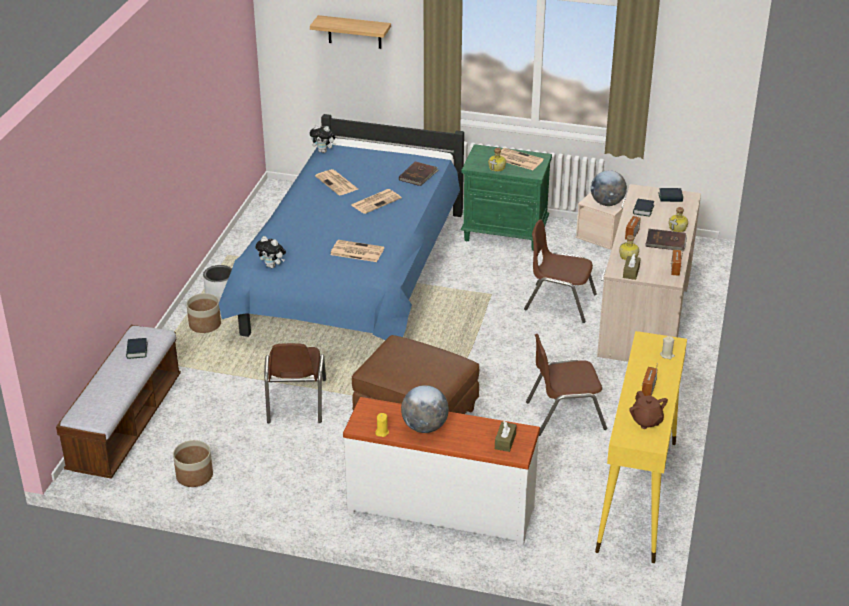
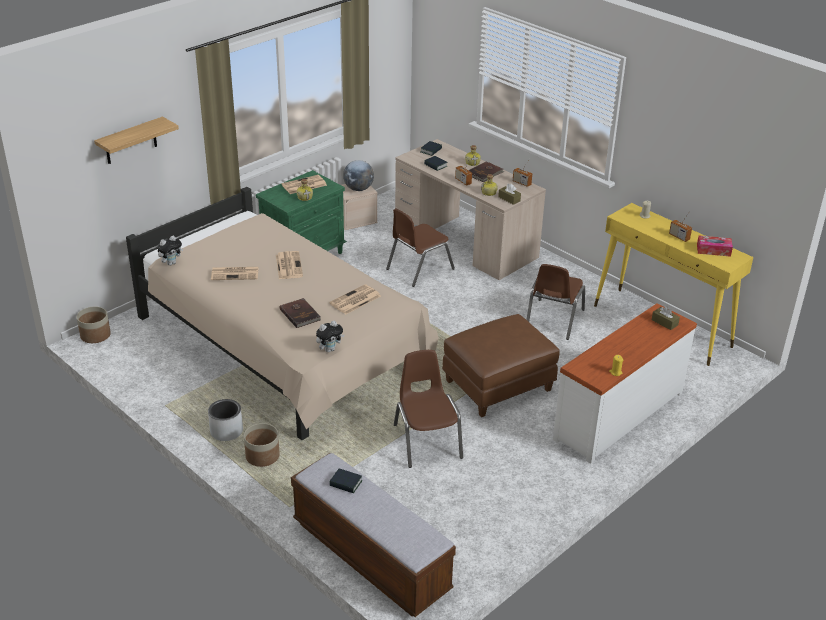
camera: 60 degrees left, 0 degrees up
planter [173,440,213,487] -> planter moved to [77,307,111,343]
blue bed [219,114,464,340] -> beige bed [126,187,439,440]
brown chair [264,343,326,424] -> brown chair turned 135 degrees counterclockwise [394,350,463,468]
brown book [399,161,438,186] -> brown book moved to [280,298,321,328]
globe [401,385,449,433] -> none
brown teapot [629,391,668,429] -> tissue box [697,235,733,257]

